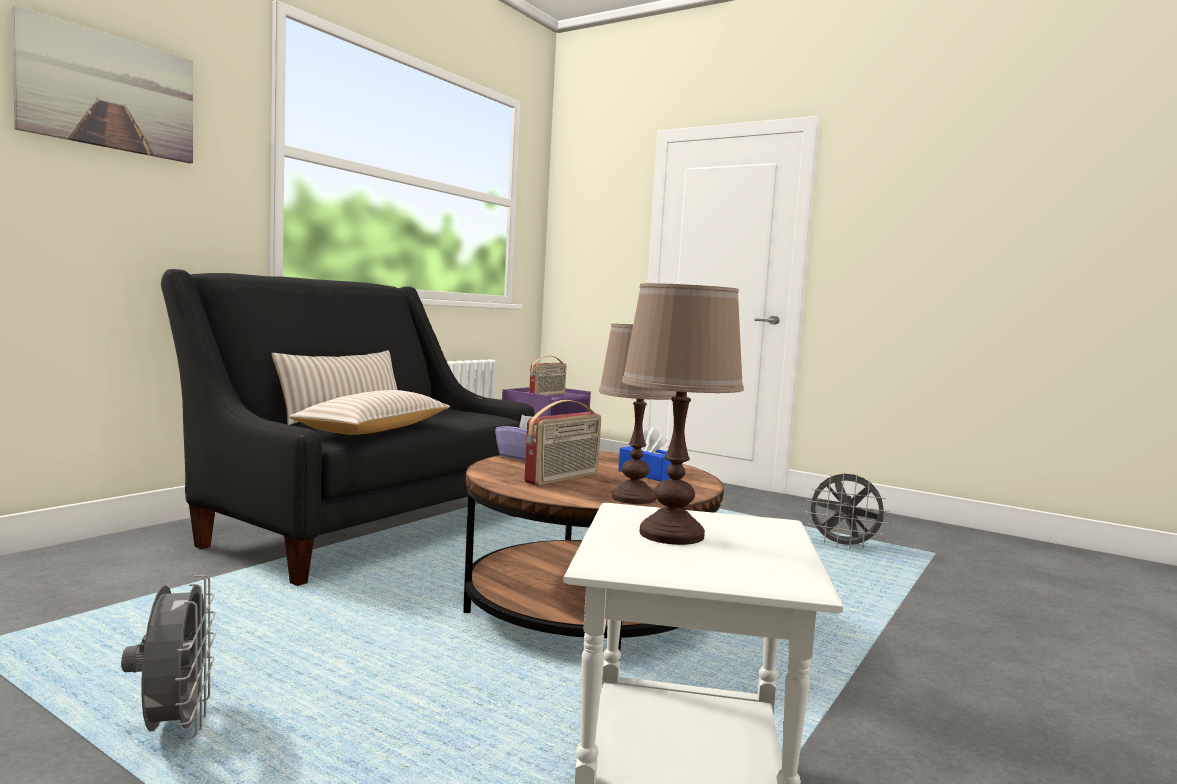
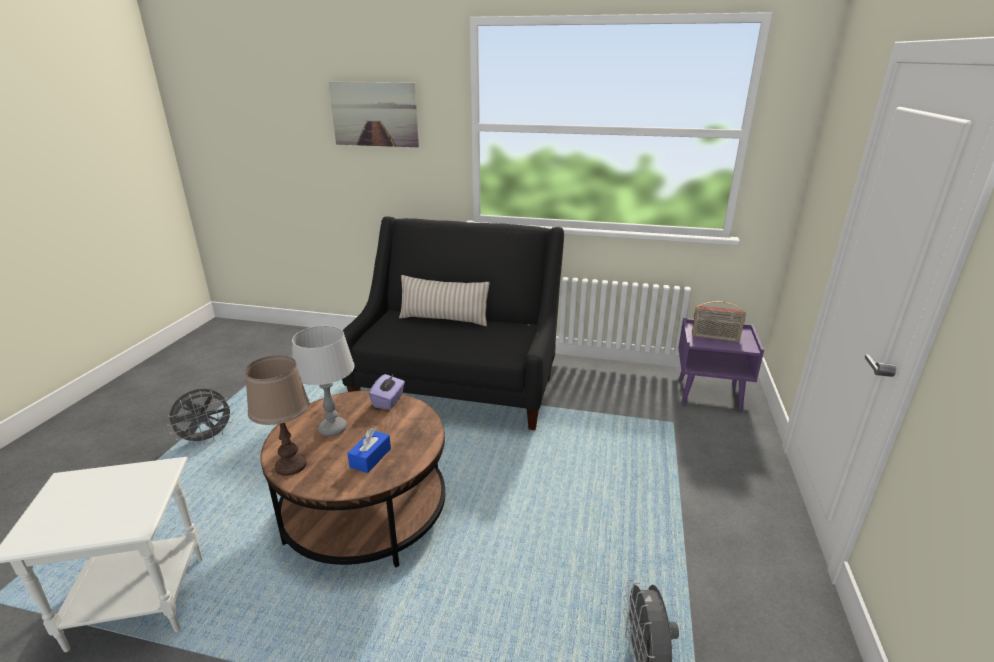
camera: 70 degrees right, 20 degrees up
beige pillow [289,390,450,435] -> none
radio [524,400,601,486] -> grey table lamp [292,326,355,436]
brown table lamp [622,283,744,545] -> none

